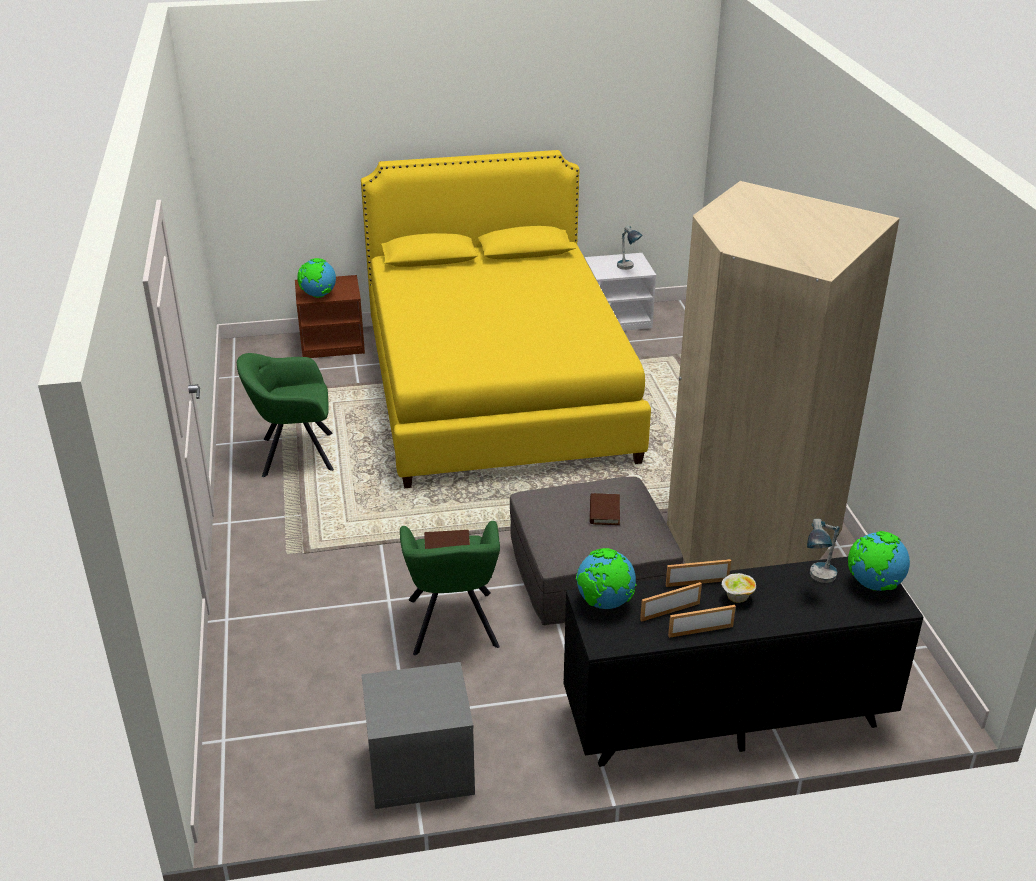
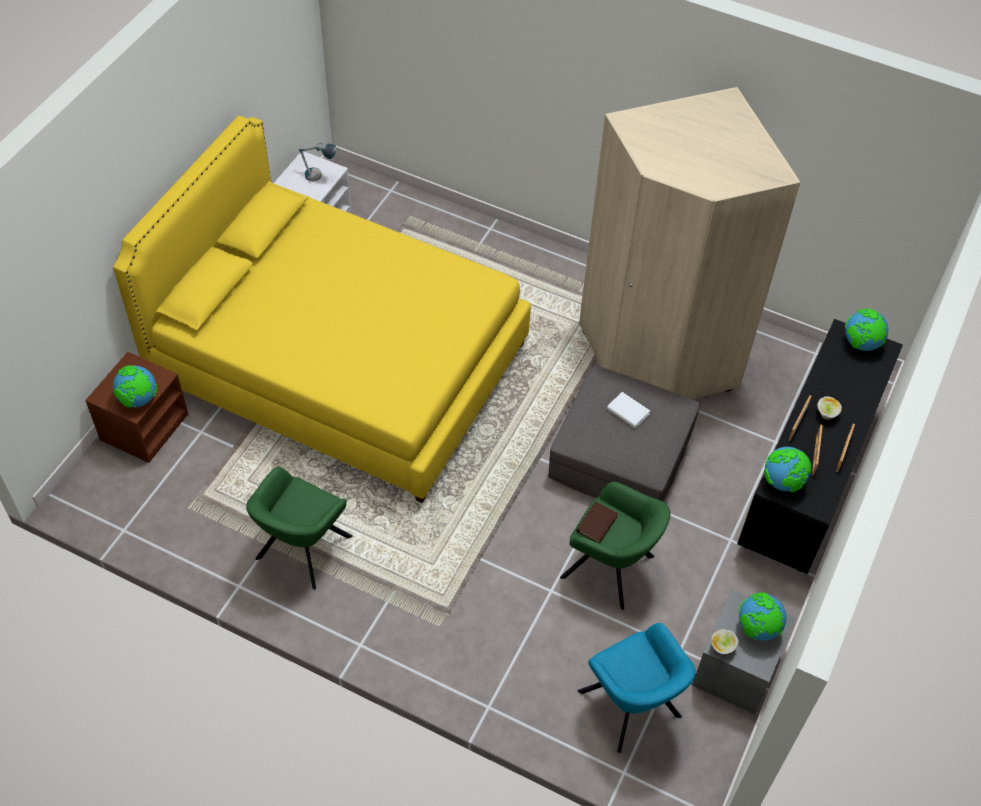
camera: 55 degrees left, 20 degrees up
brown book [590,493,620,525] -> white book [607,392,650,428]
table lamp [807,519,840,583] -> none
none -> turquoise armchair [578,623,696,753]
none -> bowl [711,629,738,654]
none -> globe [738,592,786,641]

